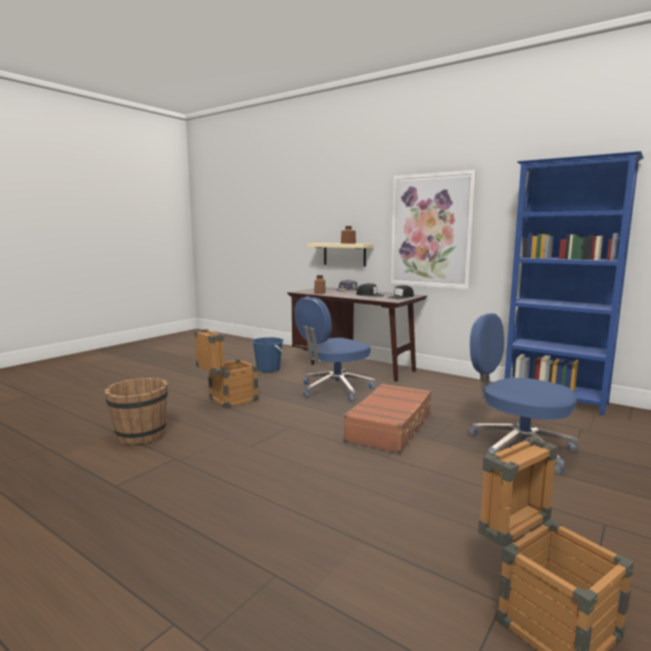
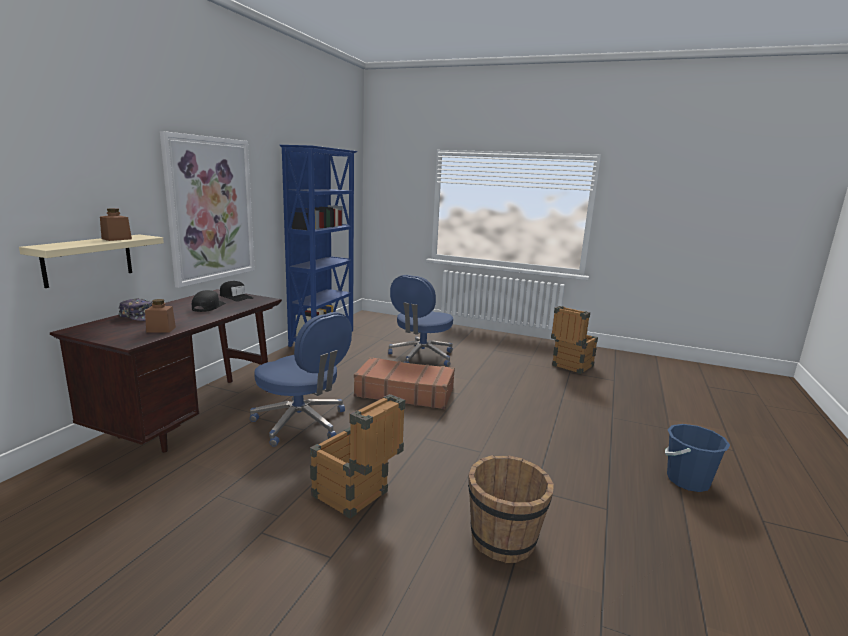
camera: 105 degrees left, 5 degrees up
blue bucket [252,337,284,372] -> blue bucket moved to [665,424,730,492]

